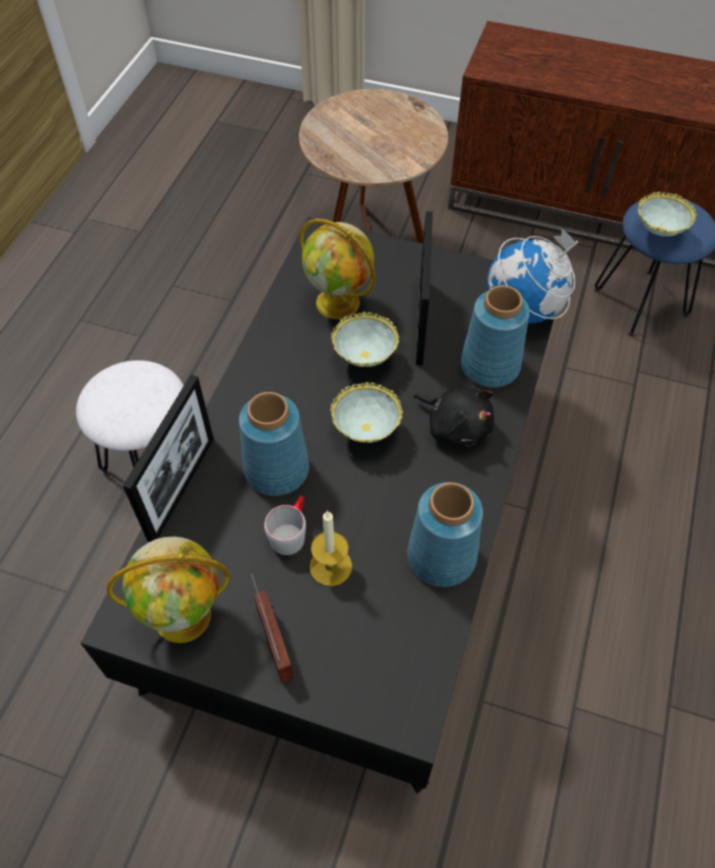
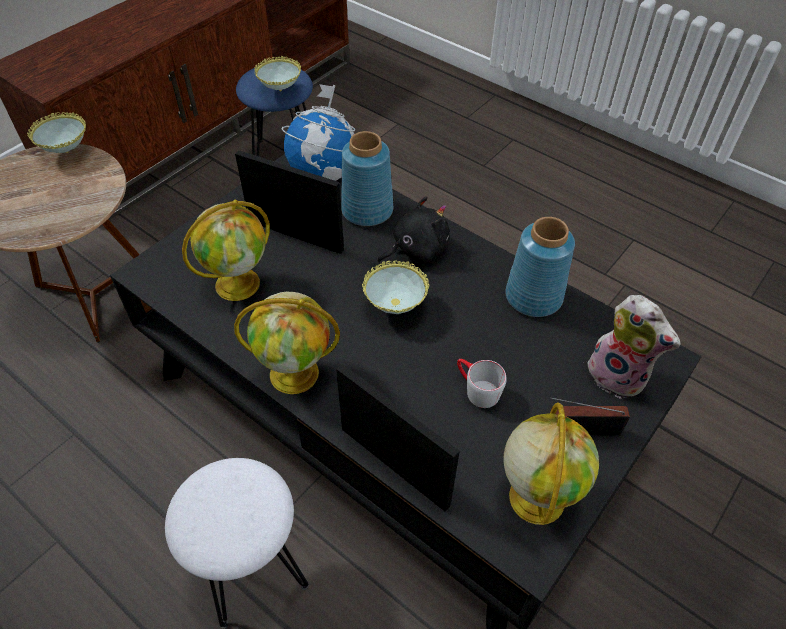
camera: 70 degrees left, 5 degrees down
blue vase [239,392,309,496] -> none
candle [309,510,352,586] -> none
bowl [331,312,399,367] -> bowl moved to [27,112,86,153]
none -> globe [234,292,340,394]
none -> plush toy [585,295,681,399]

